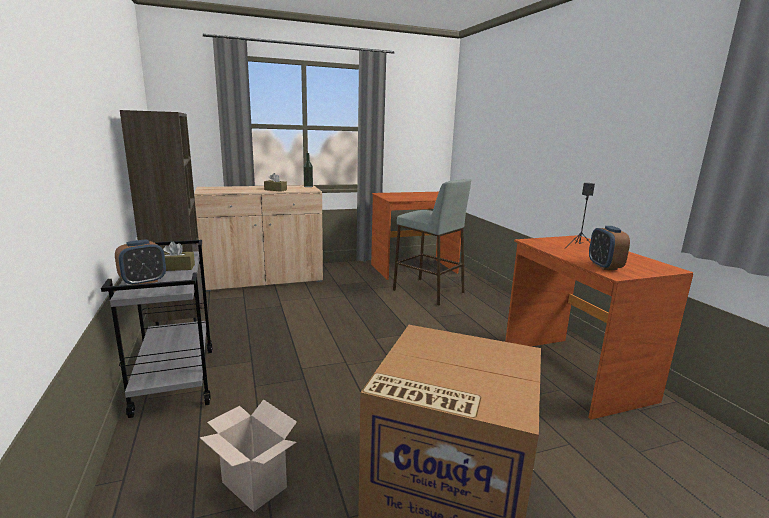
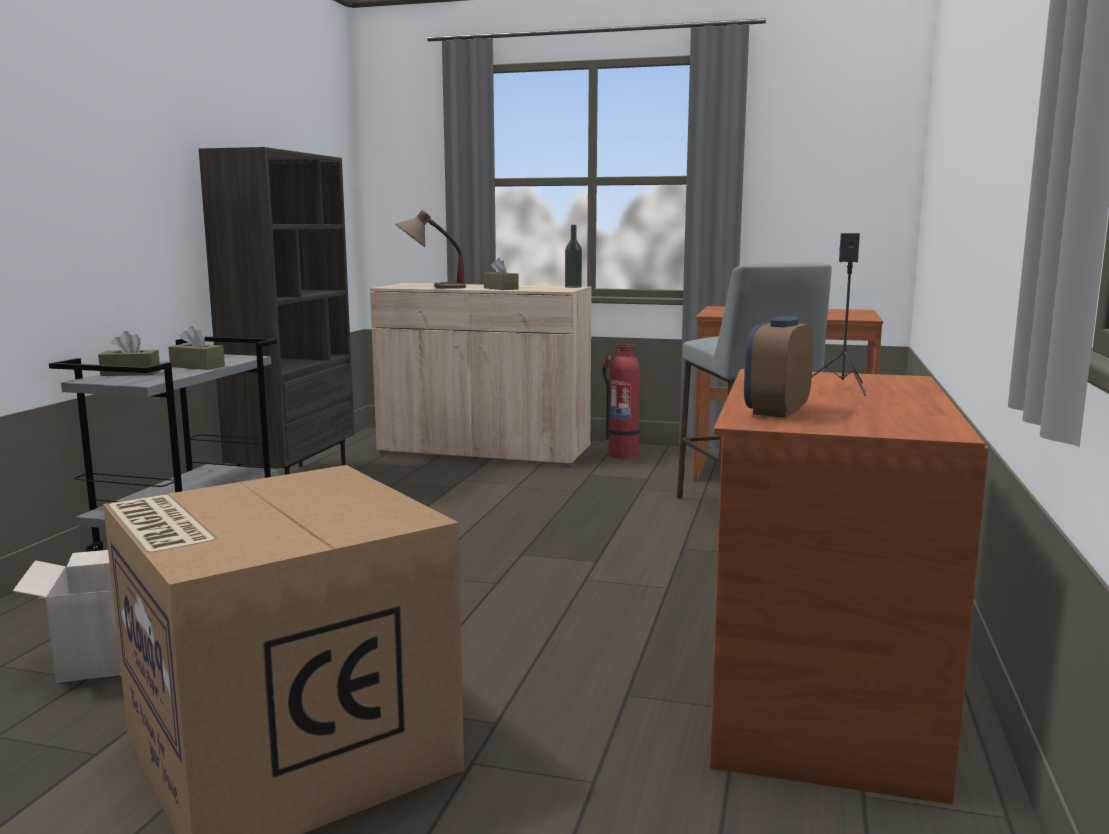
camera: 35 degrees right, 5 degrees down
alarm clock [115,239,166,285] -> brown tissue box [98,331,160,376]
none -> table lamp [395,210,466,289]
none -> fire extinguisher [603,344,640,459]

